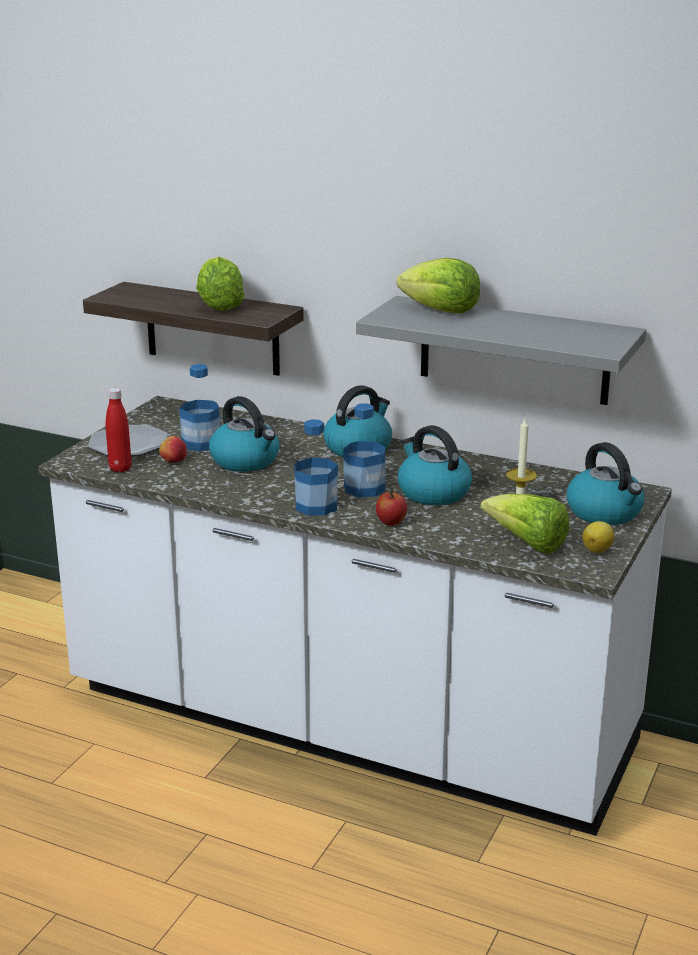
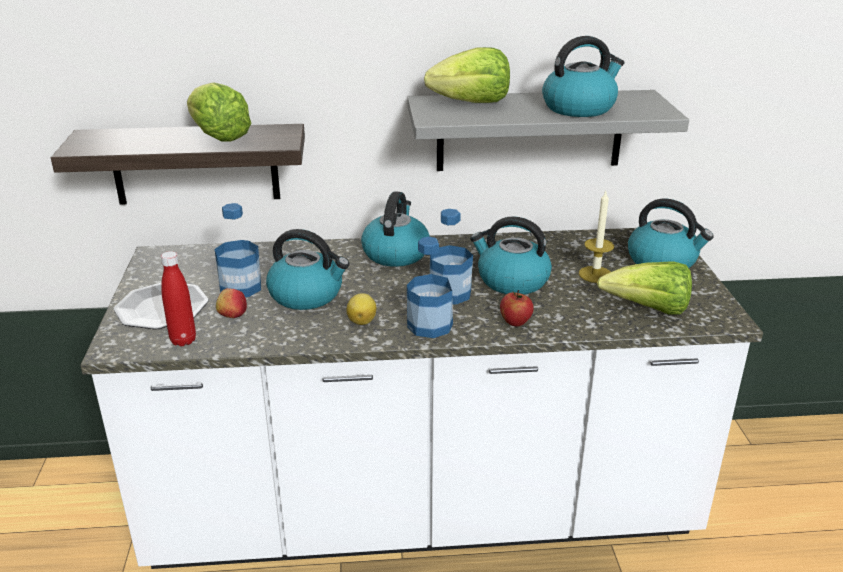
camera: 30 degrees left, 5 degrees up
lemon [583,521,614,553] -> lemon moved to [346,293,376,325]
none -> kettle [542,36,624,117]

